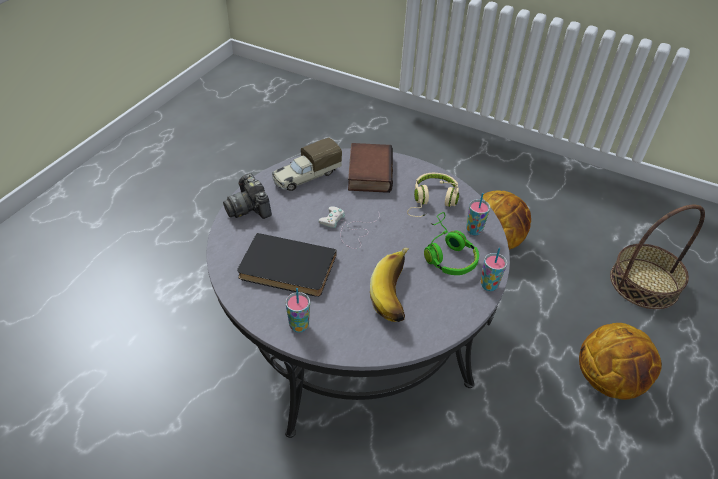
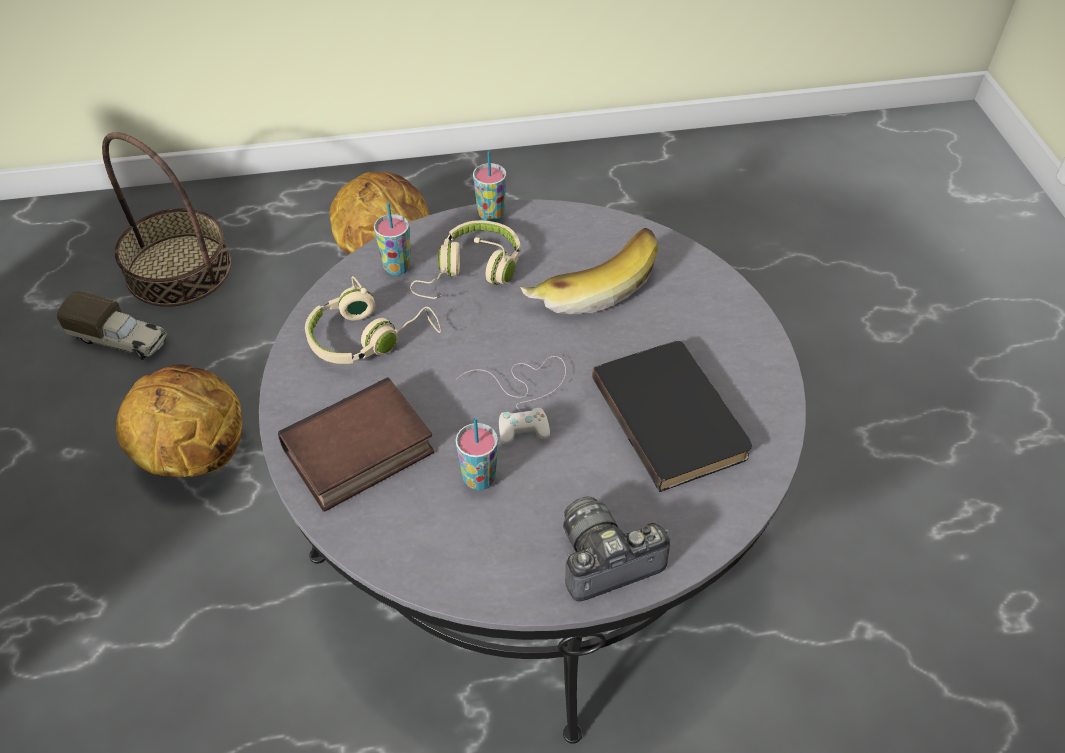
camera: 125 degrees left, 5 degrees up
camera [223,173,272,219] -> camera turned 135 degrees counterclockwise [563,497,670,602]
toy truck [272,138,342,191] -> toy truck moved to [56,291,167,360]
cup [285,288,310,333] -> cup moved to [456,417,498,490]
green headphones [424,212,479,275] -> beige headphones [410,220,520,299]

